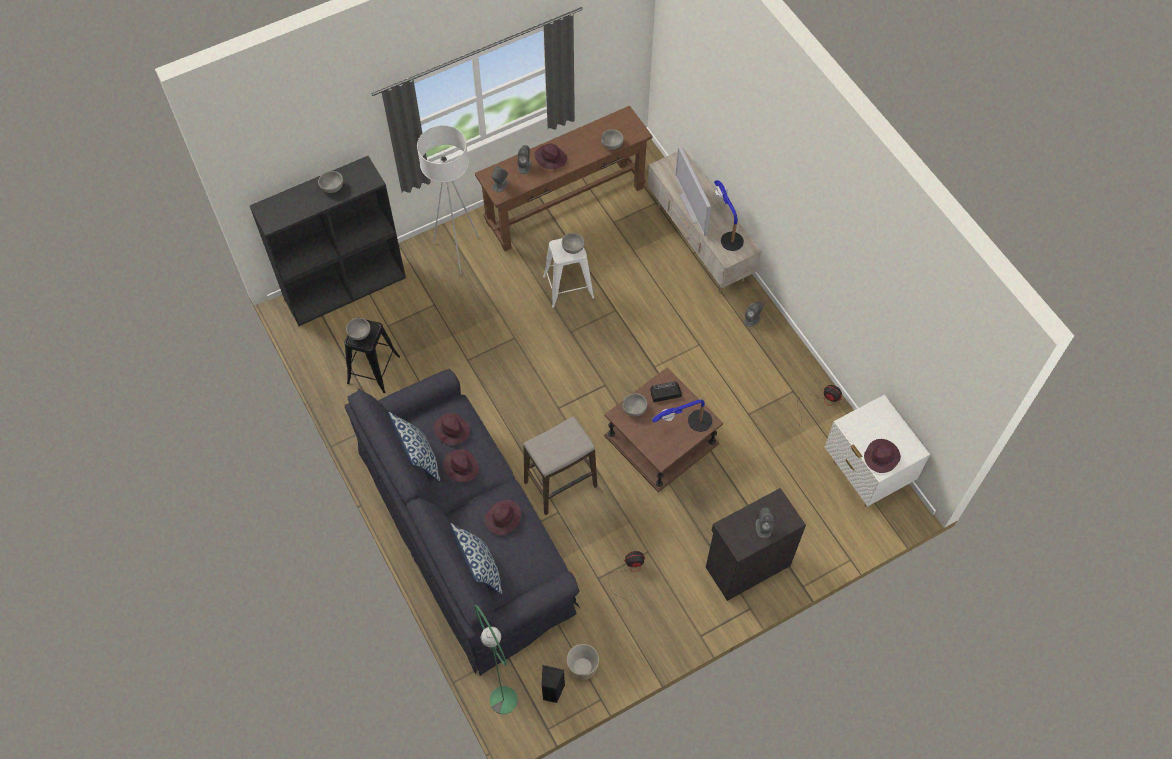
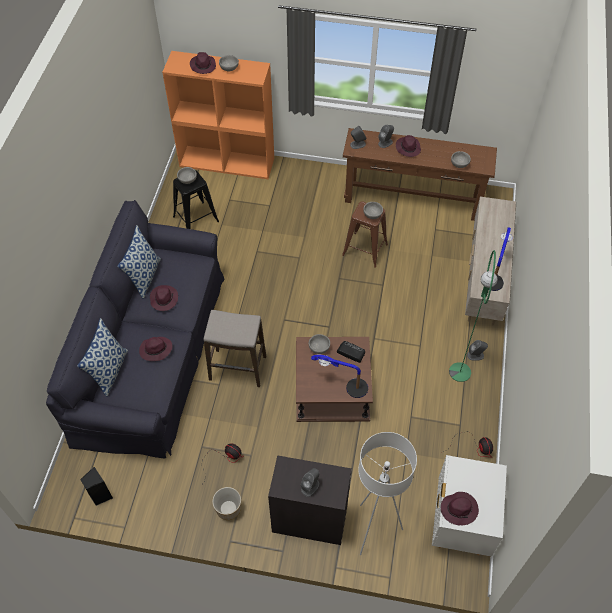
camera: 40 degrees right, 5 degrees down
black bookcase [250,156,406,326] -> orange bookcase [162,51,274,179]
white floor lamp [417,125,479,274] -> white floor lamp moved to [358,432,417,555]
purple hat [434,413,470,445] -> purple hat moved to [190,52,216,74]
green floor lamp [474,605,518,714] -> green floor lamp moved to [449,250,497,382]
white stool [543,238,594,307] -> brown stool [342,202,388,268]
planter [567,644,599,680] -> planter moved to [212,487,241,520]
television [675,146,711,236] -> none

